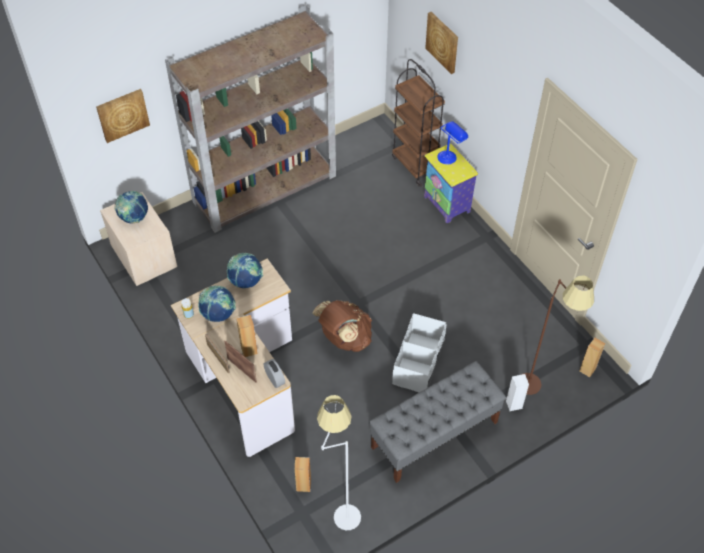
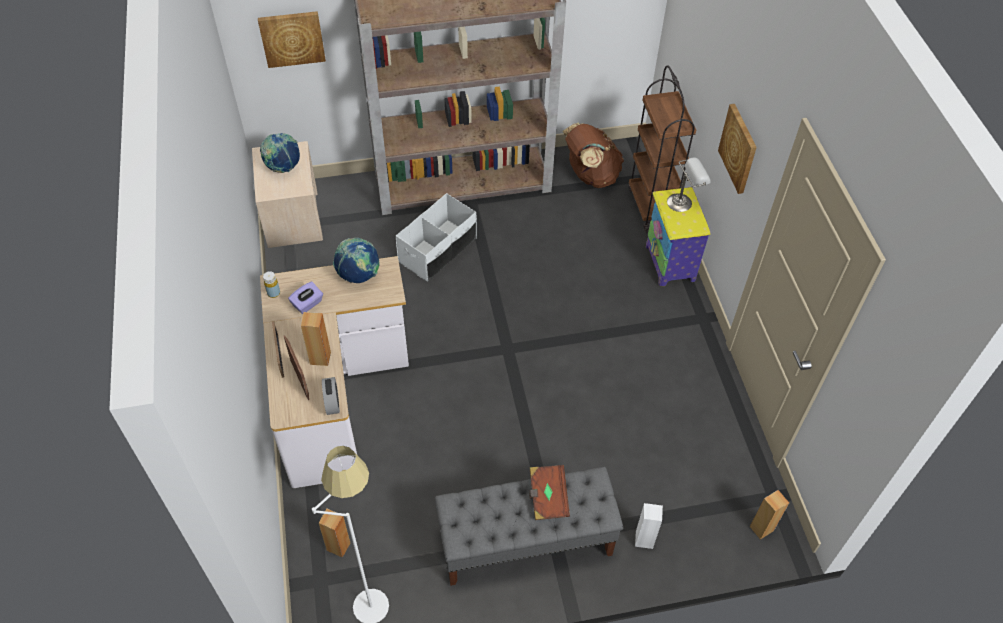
camera: 20 degrees right, 0 degrees up
globe [198,286,236,322] -> purple tissue box [288,281,323,314]
brown backpack [313,300,372,352] -> brown backpack moved to [562,123,624,188]
white storage box [392,313,446,392] -> white storage box moved to [396,193,477,282]
picture [425,12,458,74] -> picture moved to [718,104,757,194]
blue table lamp [437,121,468,164] -> white table lamp [667,158,711,212]
brown floor lamp [521,275,594,395] -> none
none -> brown book [529,465,570,520]

